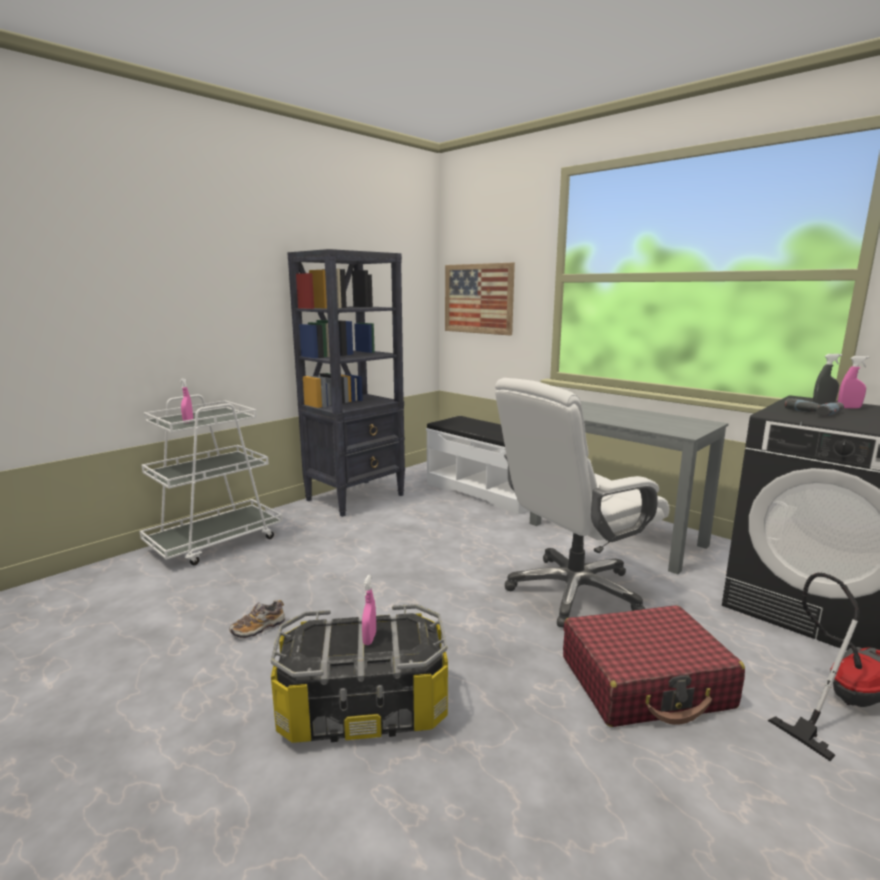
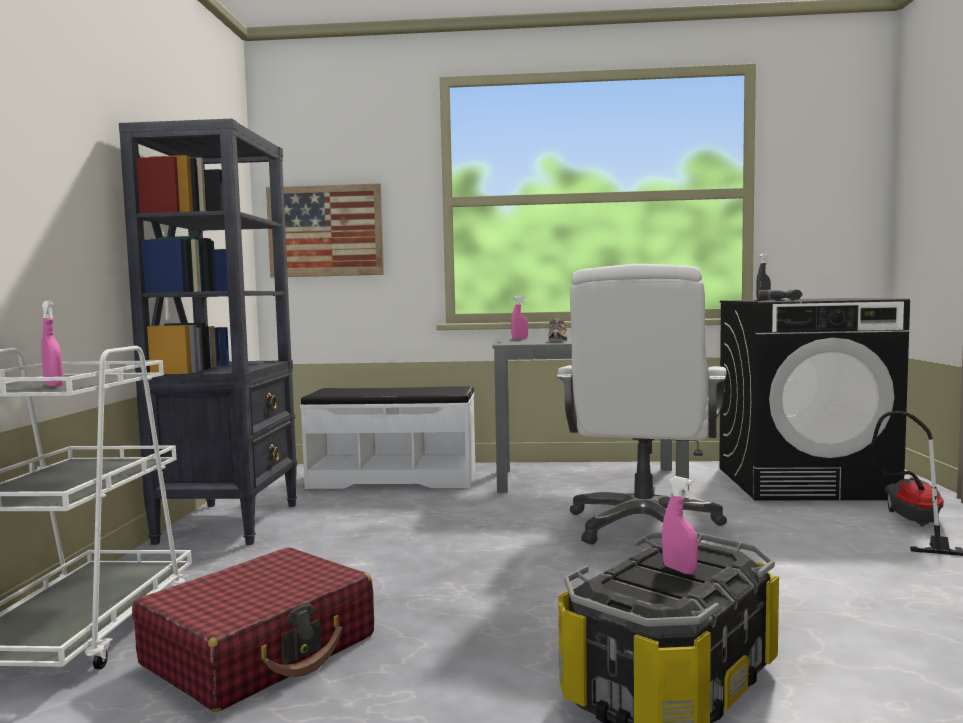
camera: 40 degrees left, 10 degrees down
shoe [229,600,285,638] -> shoe moved to [548,318,567,341]
red suitcase [563,605,745,727] -> red suitcase moved to [132,547,374,712]
pink spray bottle [838,356,870,409] -> pink spray bottle moved to [511,295,528,340]

